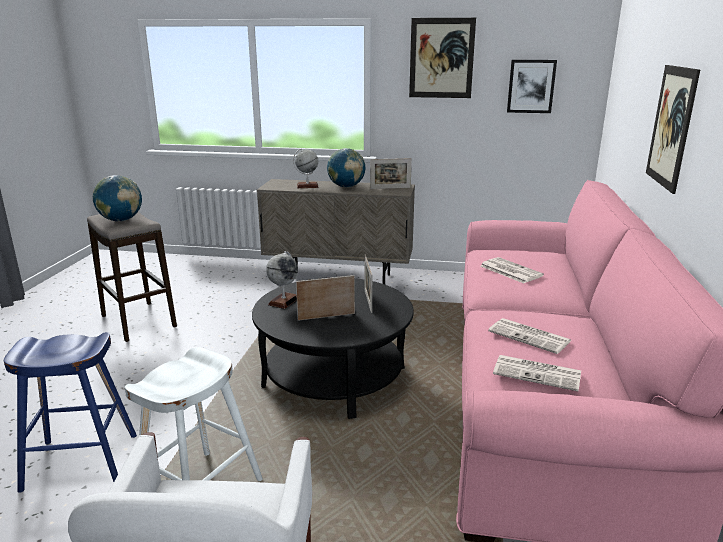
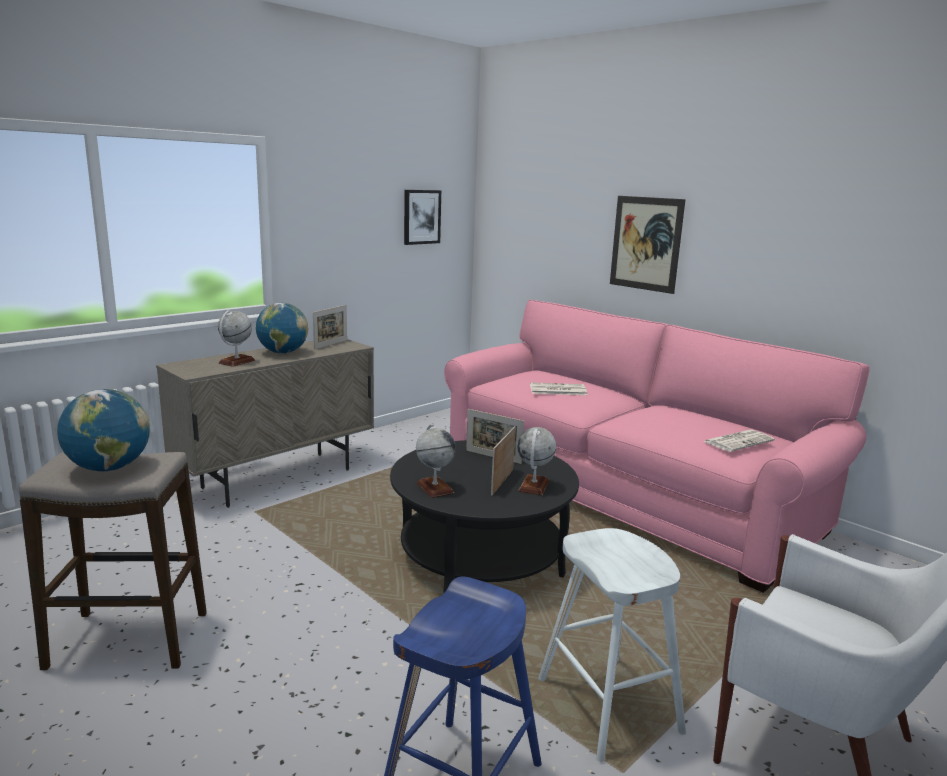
camera: 55 degrees left, 5 degrees down
picture [409,18,476,98] -> none
newspaper [488,318,571,354] -> none
none -> globe [517,427,556,495]

